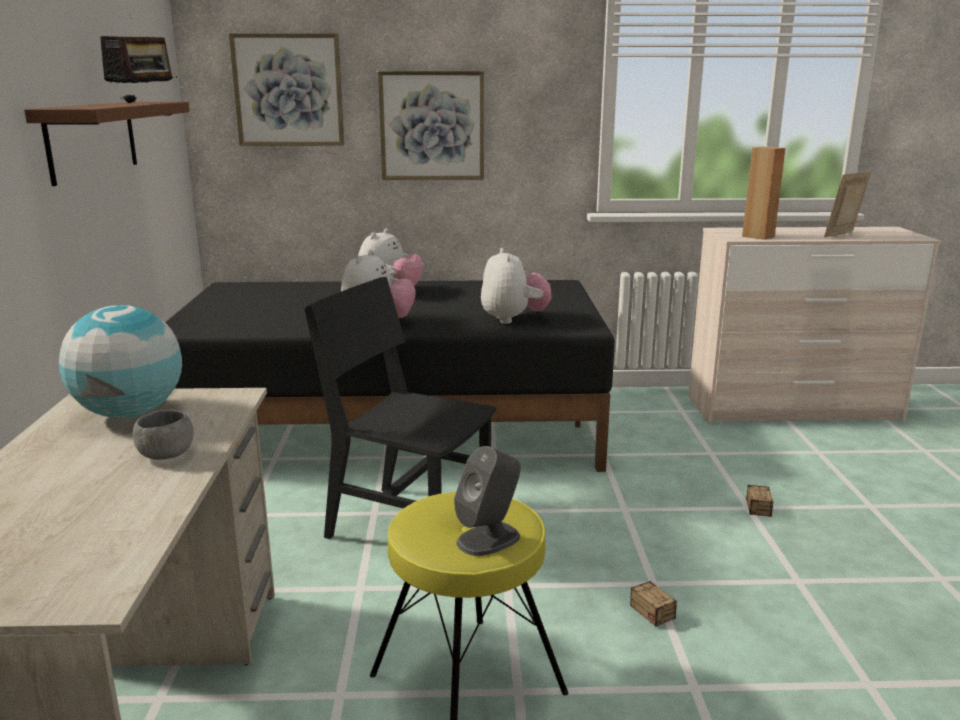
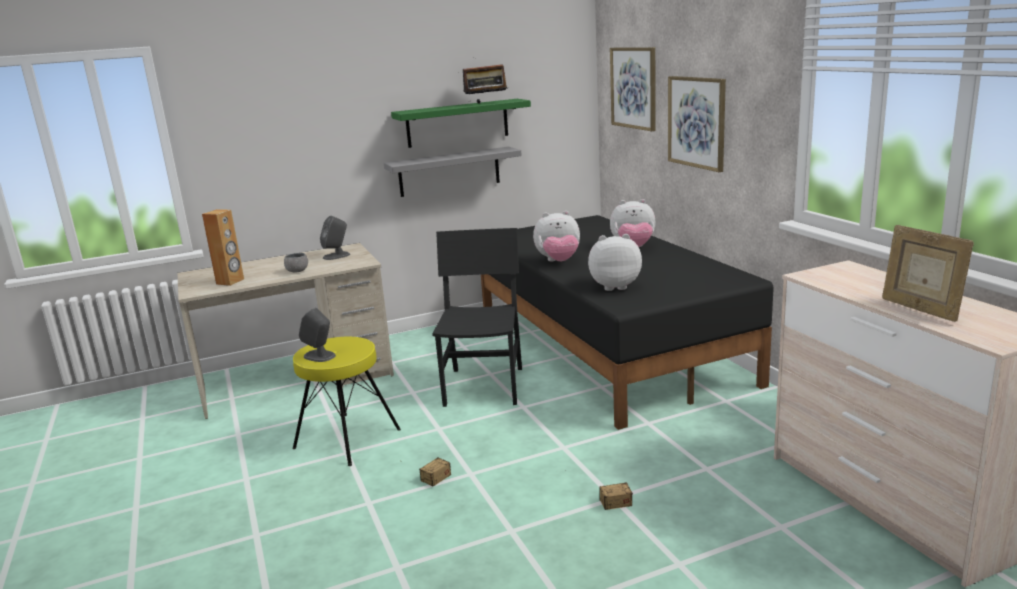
camera: 70 degrees right, 0 degrees up
brown shelf [24,102,190,186] -> green shelf [391,99,531,148]
globe [59,305,182,418] -> grey speaker [320,216,350,260]
plush toy [481,248,552,324] -> plush toy turned 150 degrees counterclockwise [588,234,642,291]
brown speaker [742,146,785,240] -> brown speaker moved to [202,209,244,286]
picture frame [824,172,871,237] -> picture frame turned 135 degrees counterclockwise [882,225,974,322]
none -> grey shelf [384,147,522,197]

